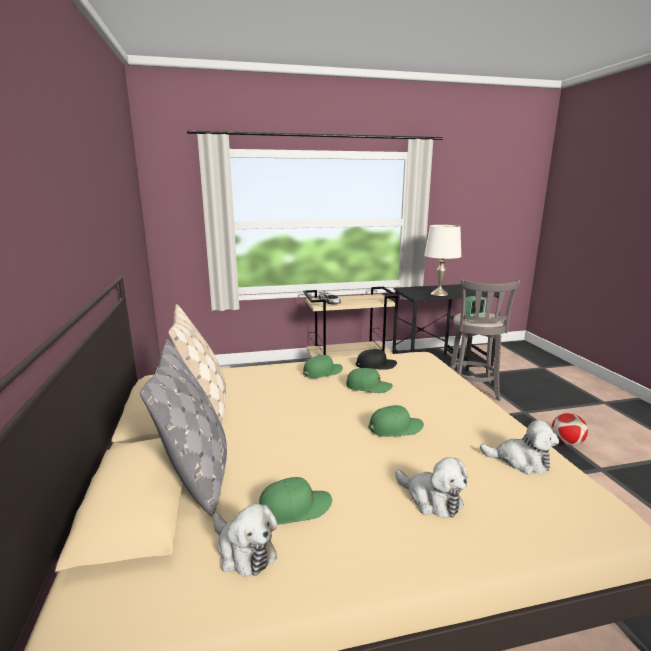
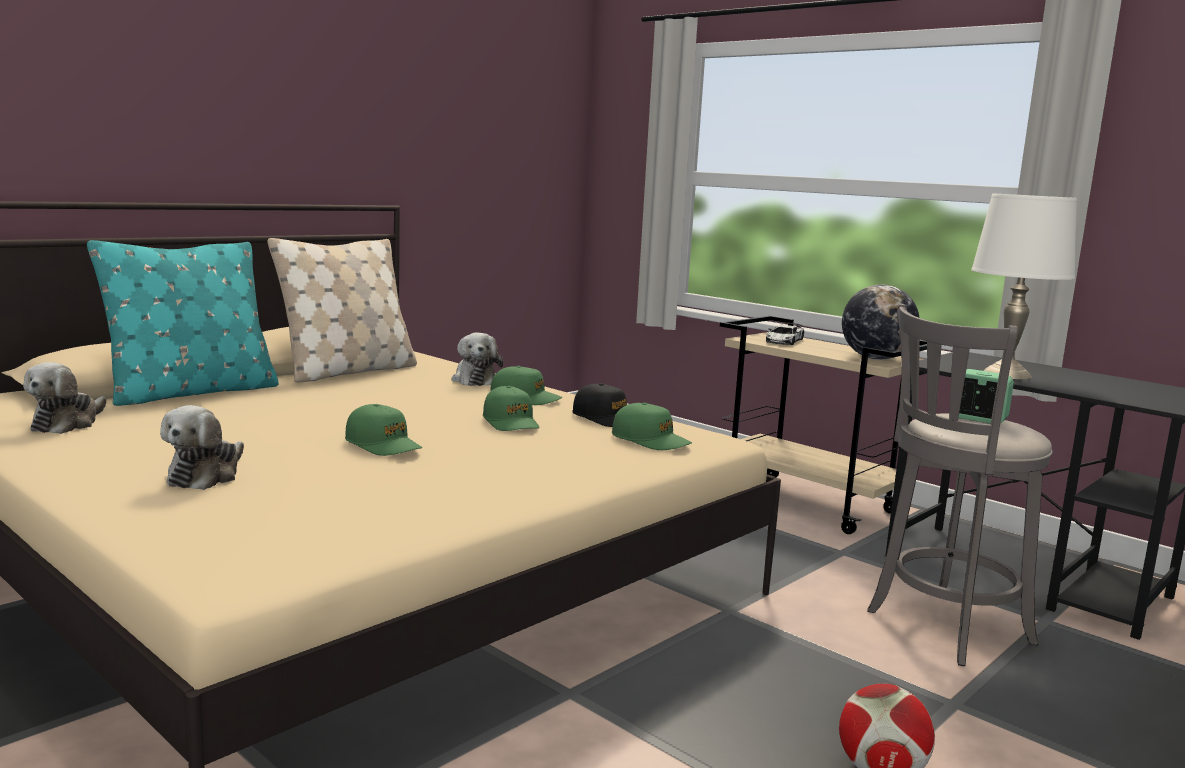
camera: 55 degrees right, 5 degrees down
grey pillow [140,339,227,516] -> turquoise pillow [87,240,279,406]
green cap [259,477,332,524] -> green cap moved to [612,403,692,450]
plush toy [480,420,559,475] -> plush toy moved to [451,333,503,386]
none -> globe [842,285,919,360]

